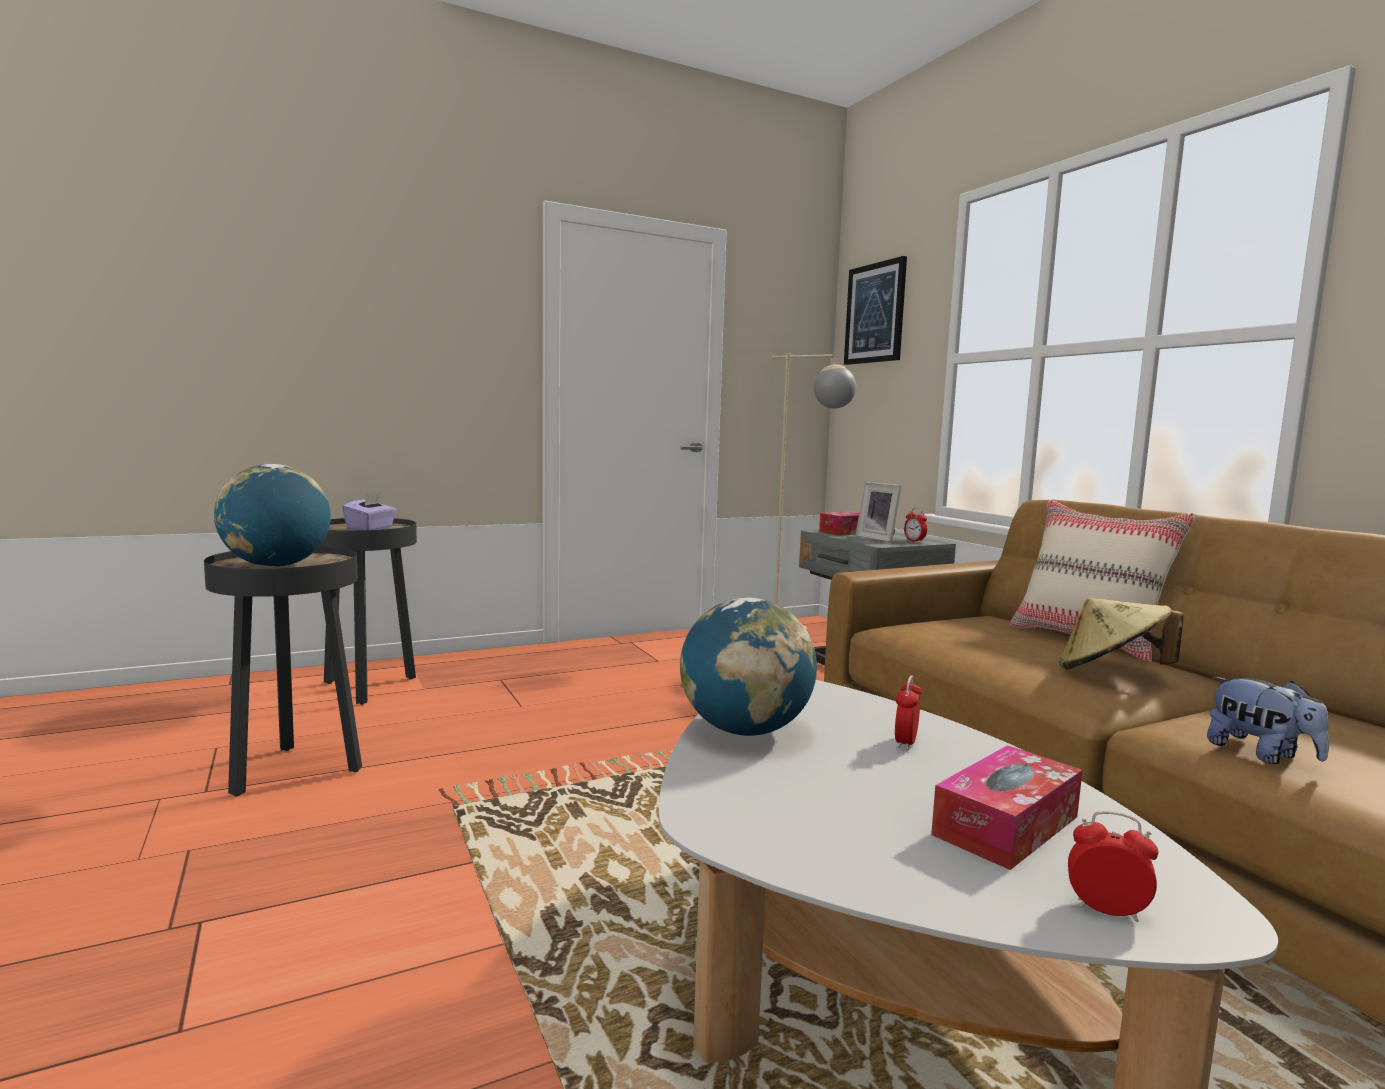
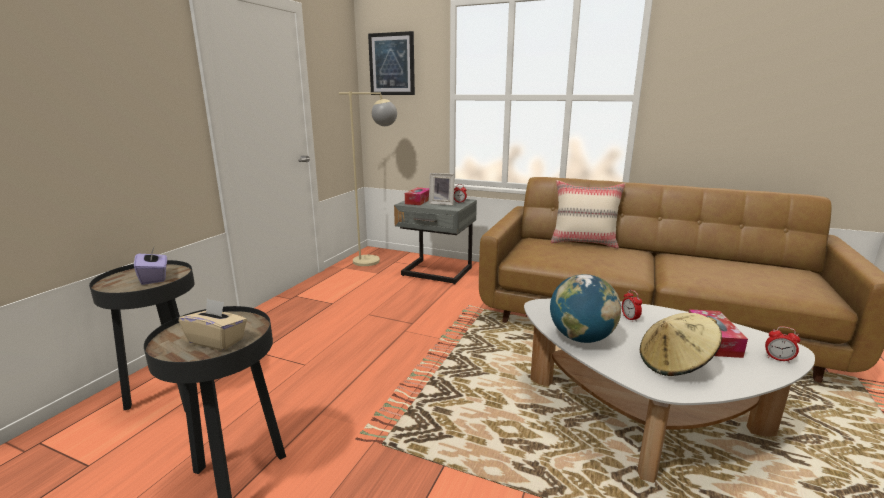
camera: 40 degrees left, 10 degrees up
globe [214,464,331,567] -> beige tissue box [179,298,247,351]
beige hat [1059,598,1183,669] -> beige hat moved to [640,313,722,376]
alarm clock [1068,810,1159,922] -> alarm clock turned 135 degrees counterclockwise [765,326,800,363]
plush toy [1207,677,1329,764] -> none

